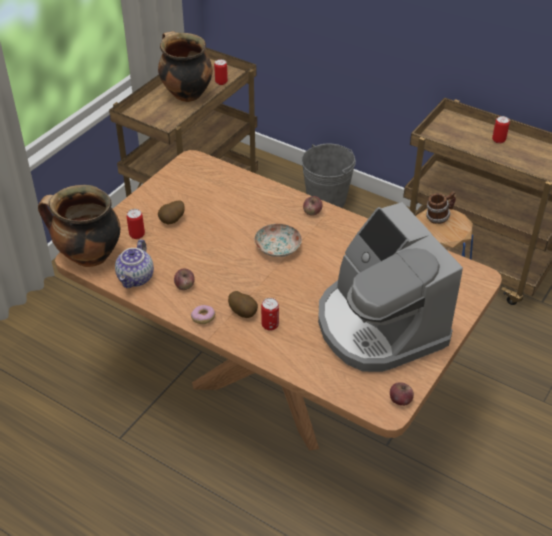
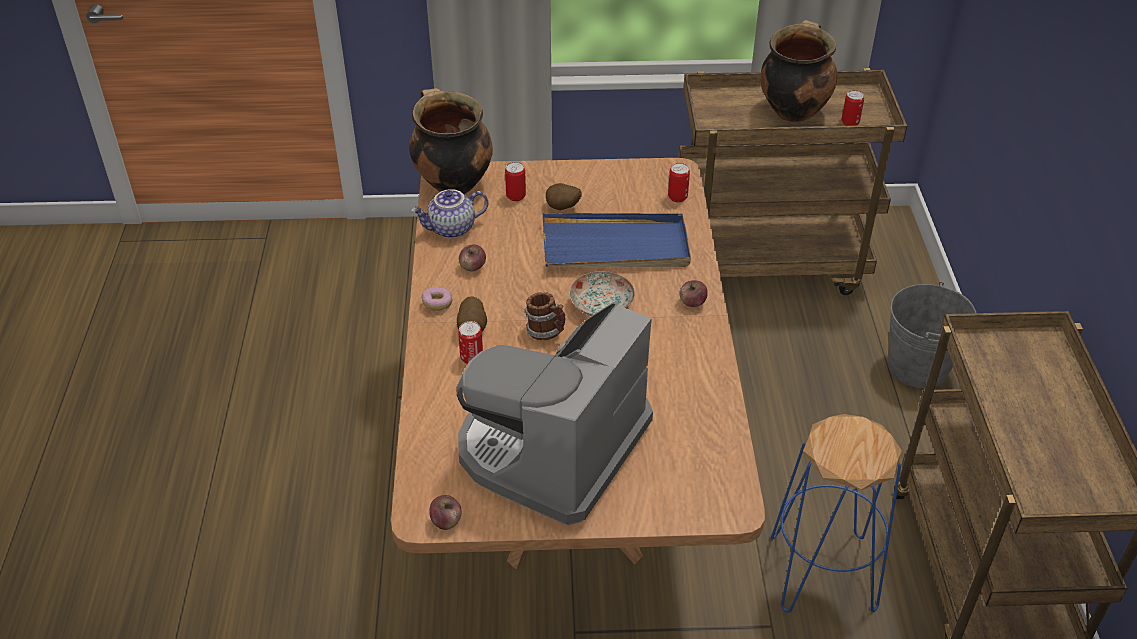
camera: 55 degrees right, 0 degrees up
mug [426,191,456,224] -> mug moved to [525,292,565,340]
can [492,116,510,144] -> can moved to [668,163,690,202]
none -> blue tray [543,213,691,267]

